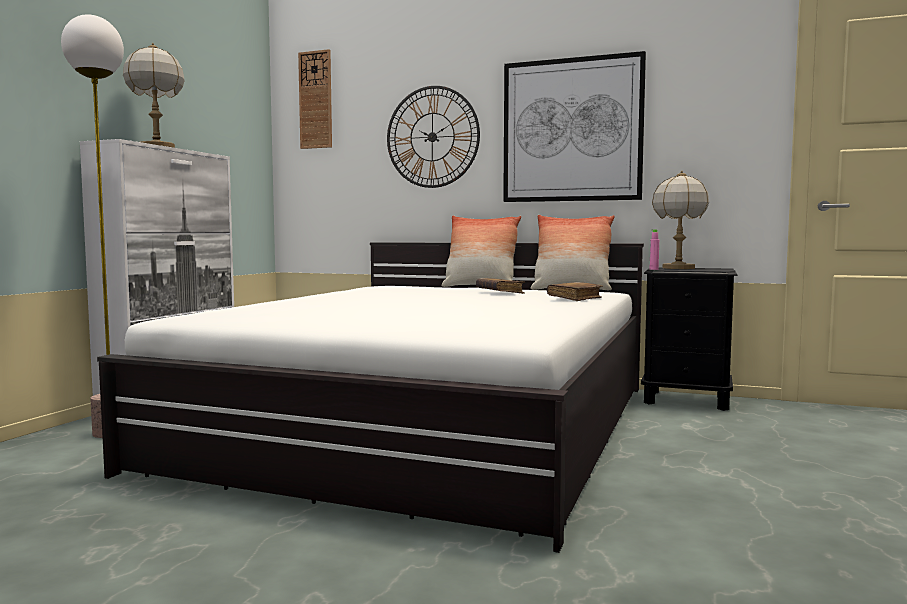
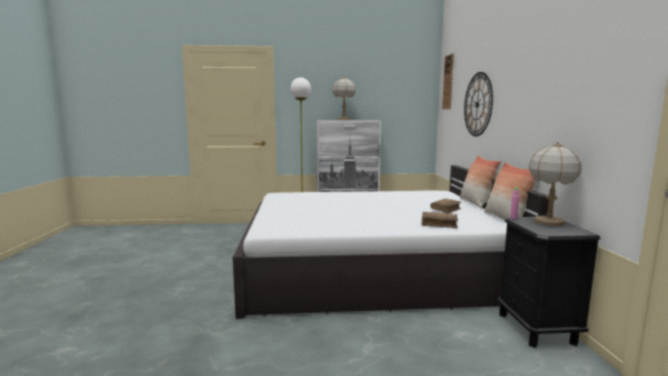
camera: 65 degrees right, 5 degrees up
picture [503,51,646,202] -> none

